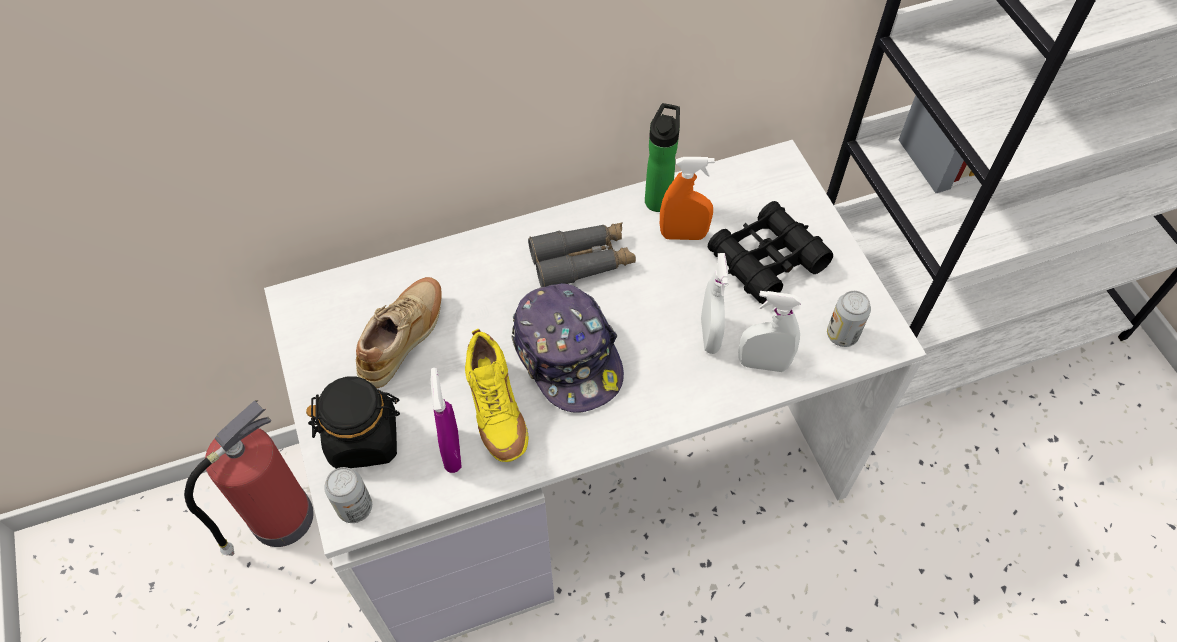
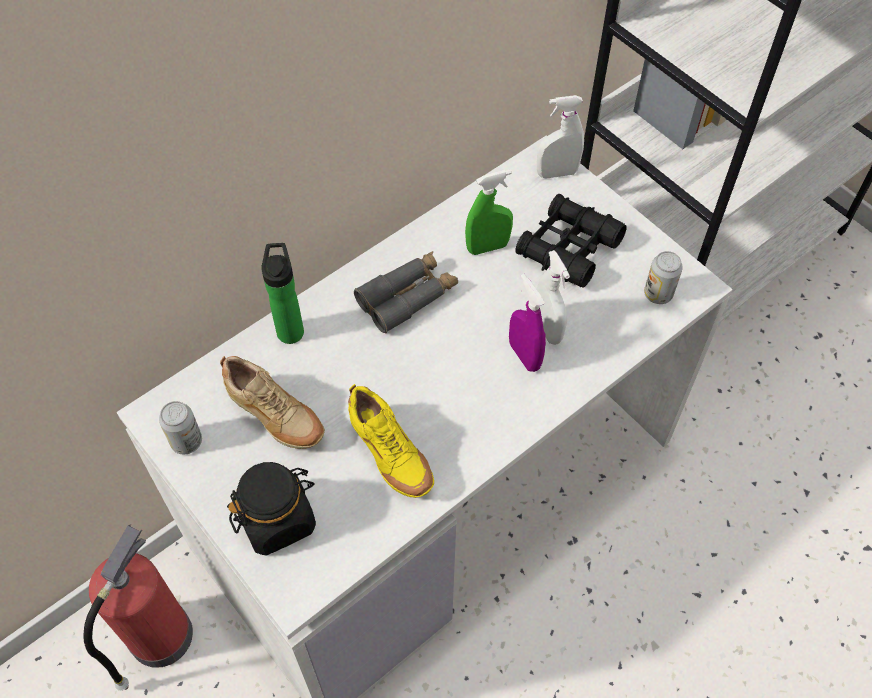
camera: 20 degrees left, 0 degrees up
can [324,467,372,523] -> can moved to [159,401,202,455]
beige shoe [356,277,442,388] -> beige shoe turned 120 degrees clockwise [220,356,325,449]
purple spray bottle [431,368,462,473] -> purple spray bottle moved to [509,274,546,372]
cap [511,283,624,413] -> none
bottle [645,103,680,212] -> bottle moved to [261,243,304,344]
orange spray bottle [660,157,715,240] -> green spray bottle [465,169,513,255]
white spray bottle [738,291,802,372] -> white spray bottle moved to [537,95,584,179]

